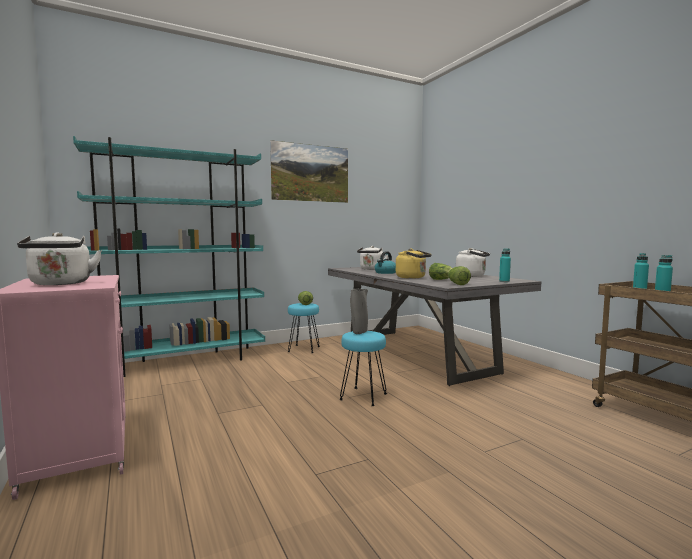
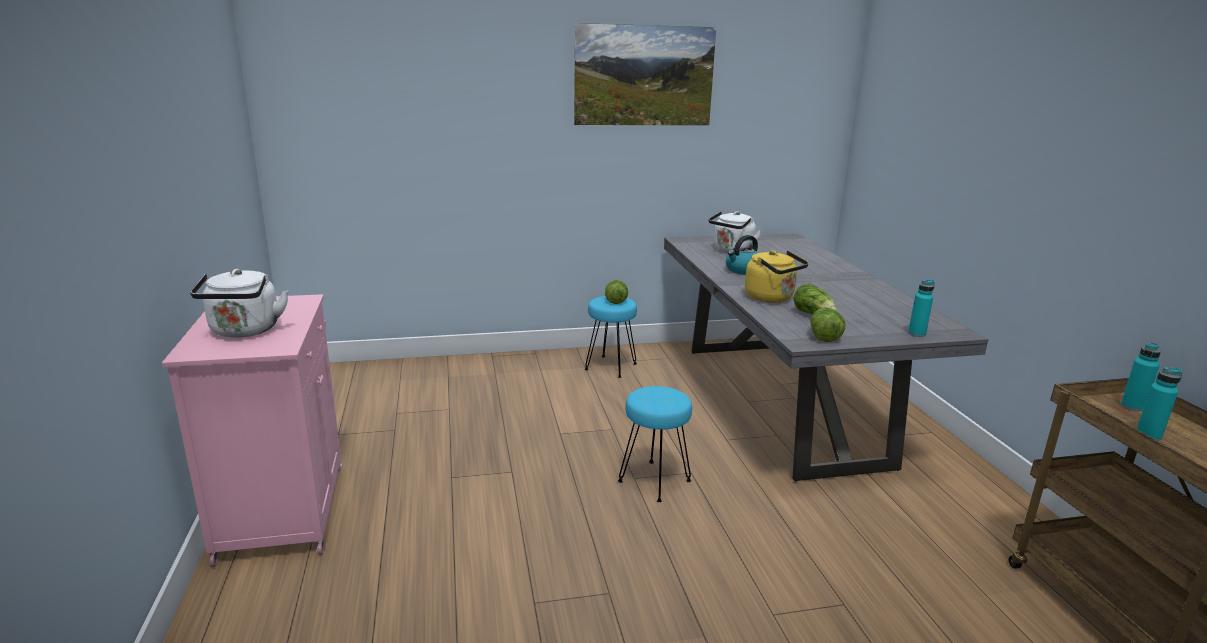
camera: 15 degrees right, 15 degrees up
turquoise bookcase [73,136,265,377] -> none
grey vase [350,289,368,334] -> none
white kettle [456,248,490,277] -> none

